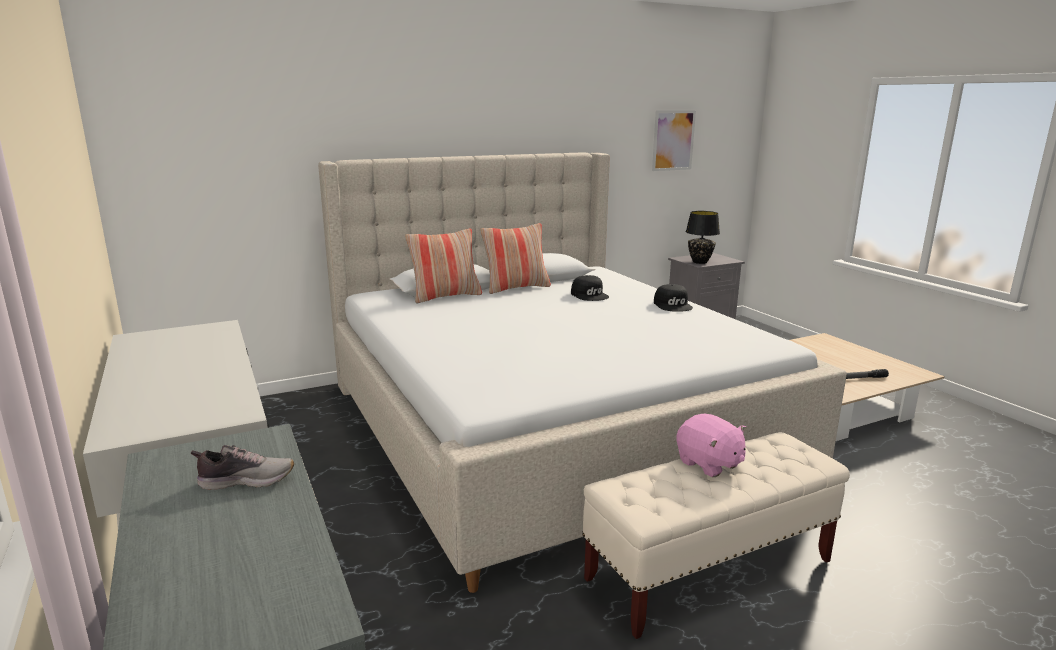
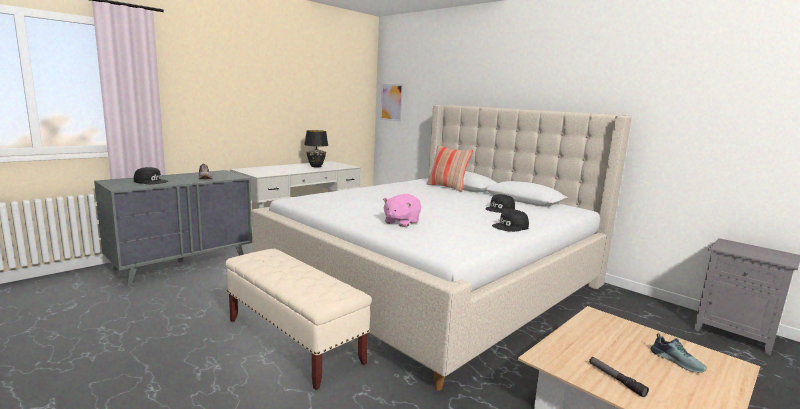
camera: 70 degrees right, 5 degrees down
pillow [480,223,551,294] -> none
picture [652,110,696,171] -> picture moved to [380,84,404,122]
pink plush toy [676,413,746,477] -> pink plush toy moved to [383,194,421,227]
black table lamp [686,211,720,264] -> black table lamp moved to [304,130,328,167]
none -> black cap [134,167,168,184]
none -> shoe [651,333,707,373]

